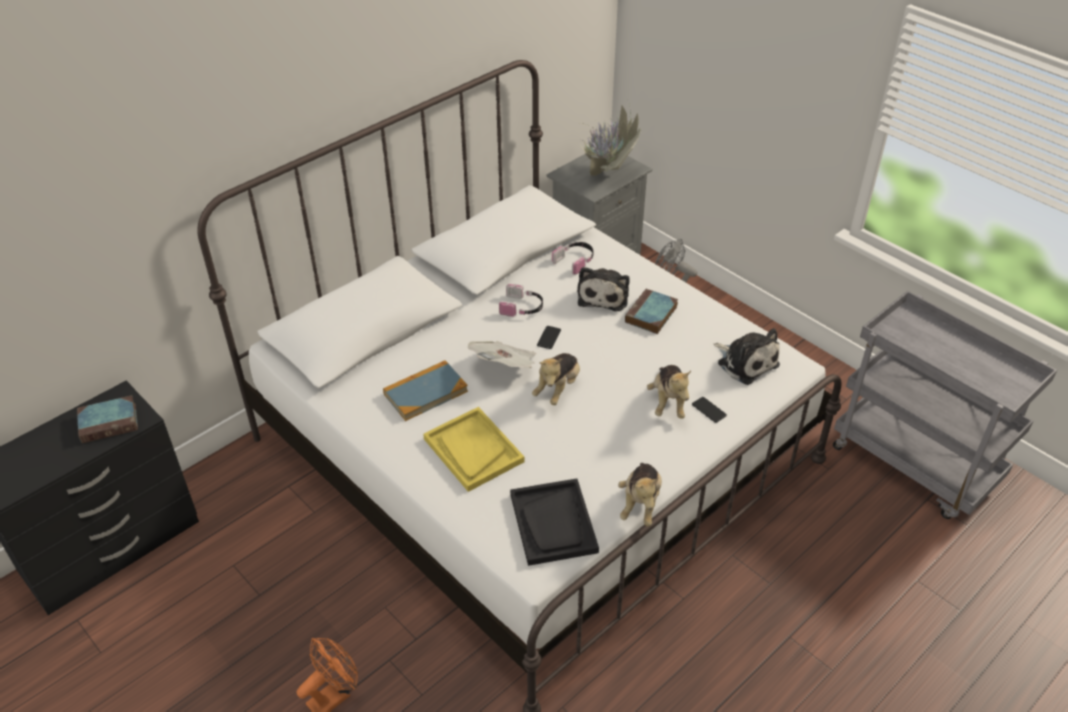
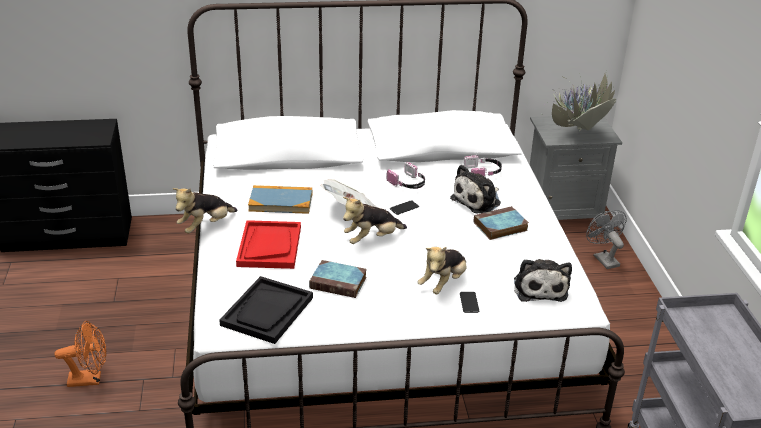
camera: 35 degrees right, 10 degrees down
book [77,395,138,443] -> book moved to [309,260,367,298]
yellow tray [423,407,525,492] -> red tray [236,220,301,269]
plush toy [618,463,662,526] -> plush toy moved to [172,188,238,234]

